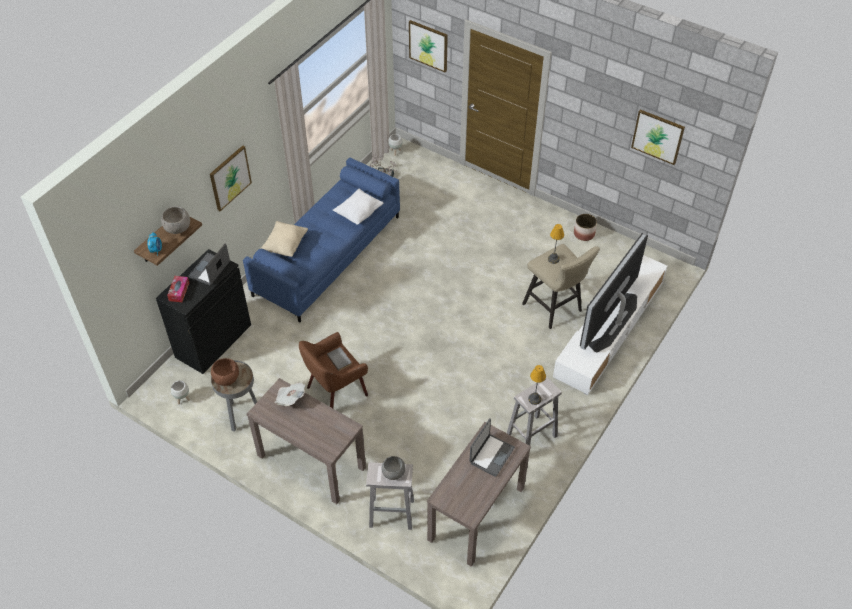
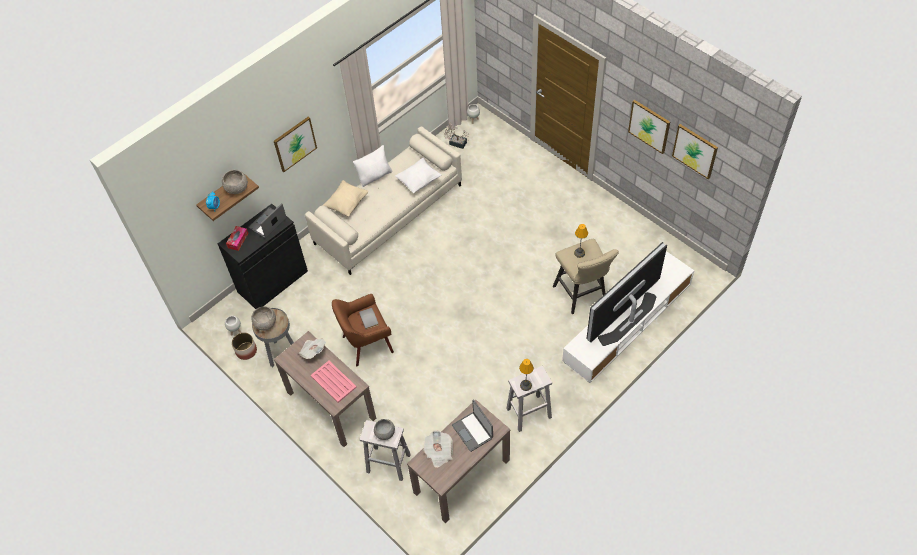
camera: 15 degrees right, 5 degrees up
brown bowl [211,358,239,386] -> grey bowl [251,307,276,331]
blue sofa [243,158,400,322] -> beige sofa [305,126,462,275]
picture [409,20,448,72] -> picture moved to [628,100,670,154]
laptop [469,418,515,477] -> laptop turned 105 degrees clockwise [452,399,493,452]
planter [574,214,597,241] -> planter moved to [232,332,257,360]
none -> pink tray [311,361,357,403]
none -> white pillow [353,145,392,187]
none -> newspaper [423,430,453,468]

